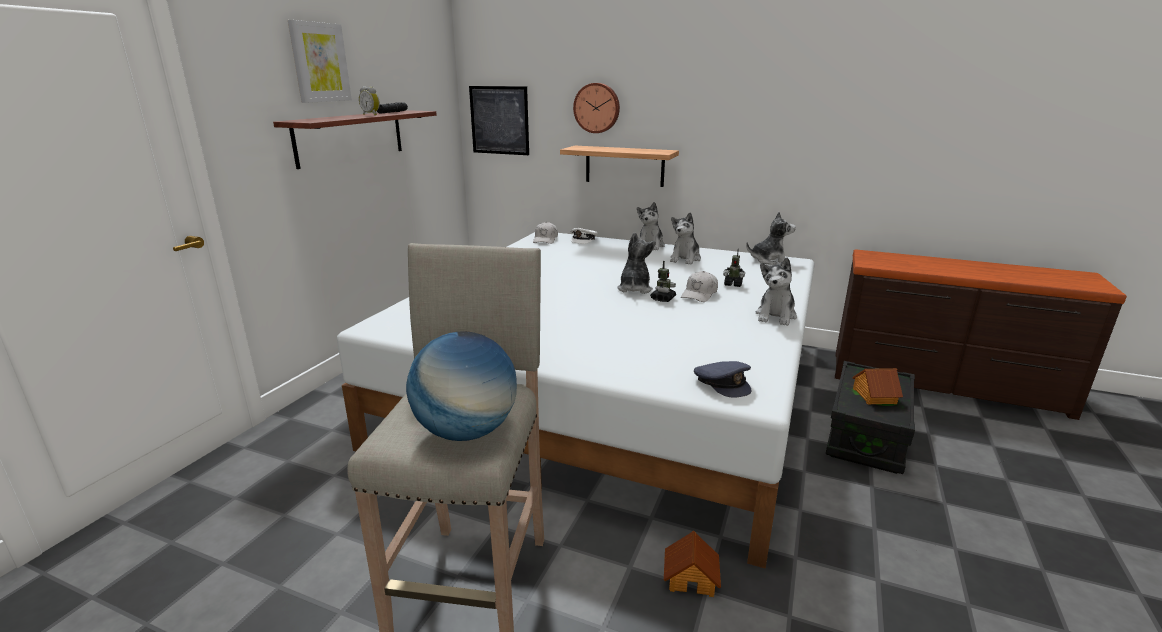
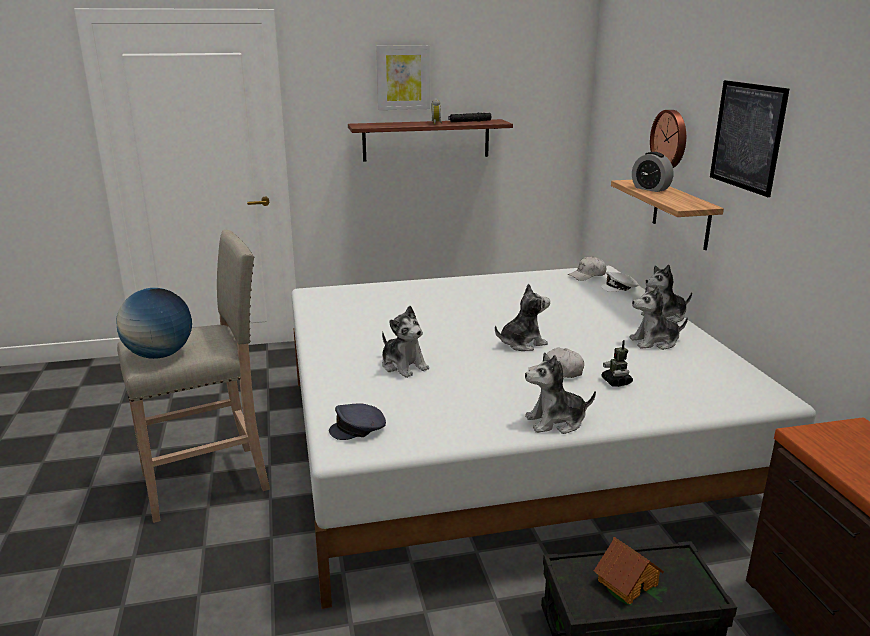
camera: 55 degrees right, 0 degrees up
picture [469,86,529,155] -> picture moved to [710,80,789,197]
toy robot [650,261,676,302] -> none
toy house [664,531,721,597] -> none
grey cap [694,361,752,397] -> grey cap turned 45 degrees clockwise [329,403,386,440]
plush toy [746,212,796,265] -> plush toy moved to [382,306,429,378]
none -> alarm clock [632,152,673,192]

